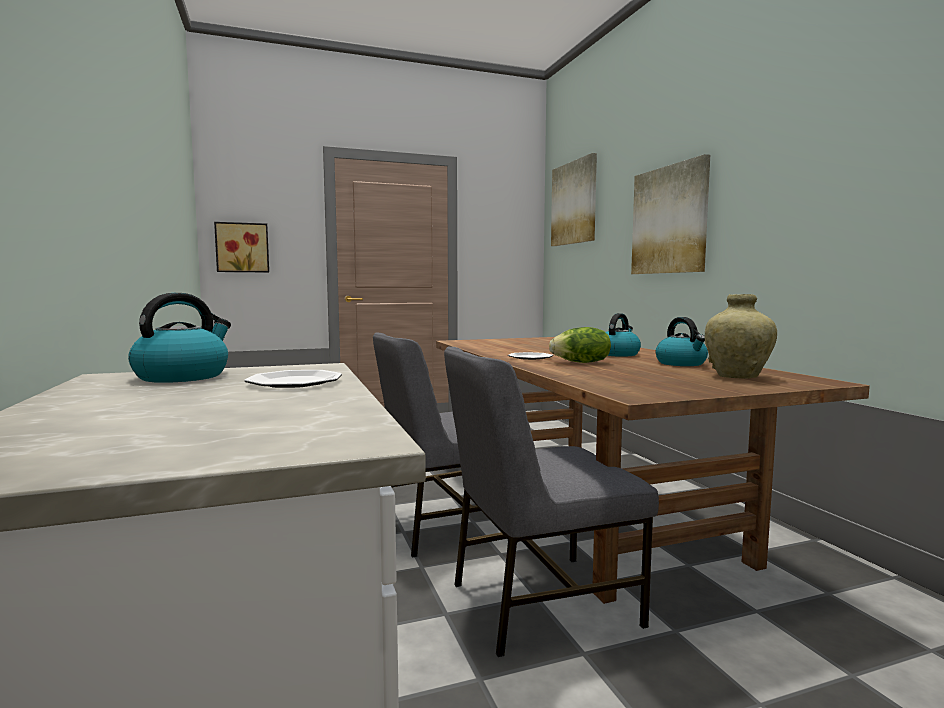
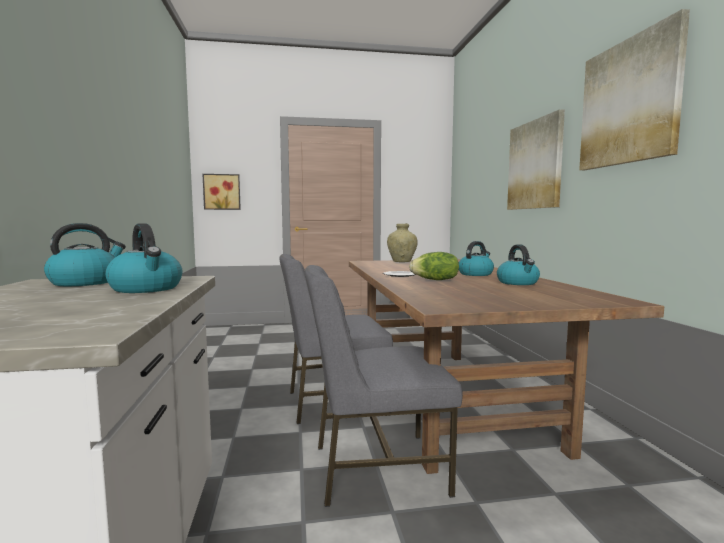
camera: 10 degrees right, 0 degrees up
plate [244,370,342,388] -> kettle [105,223,182,293]
picture [551,153,597,246] -> picture moved to [579,9,690,170]
beige vase [705,294,777,379] -> beige vase moved to [387,224,418,262]

